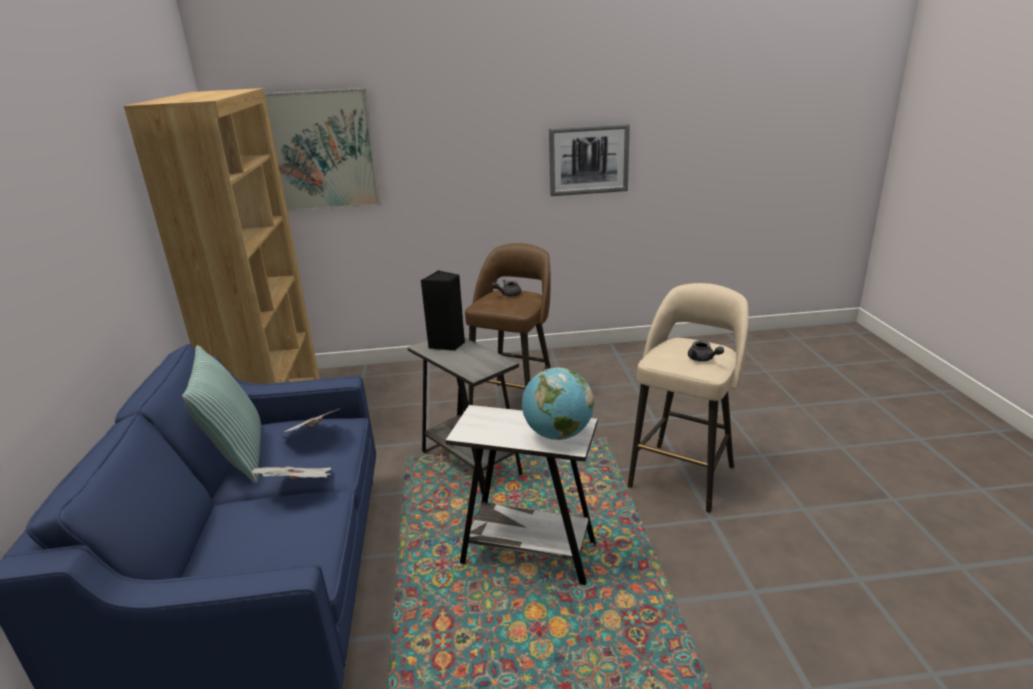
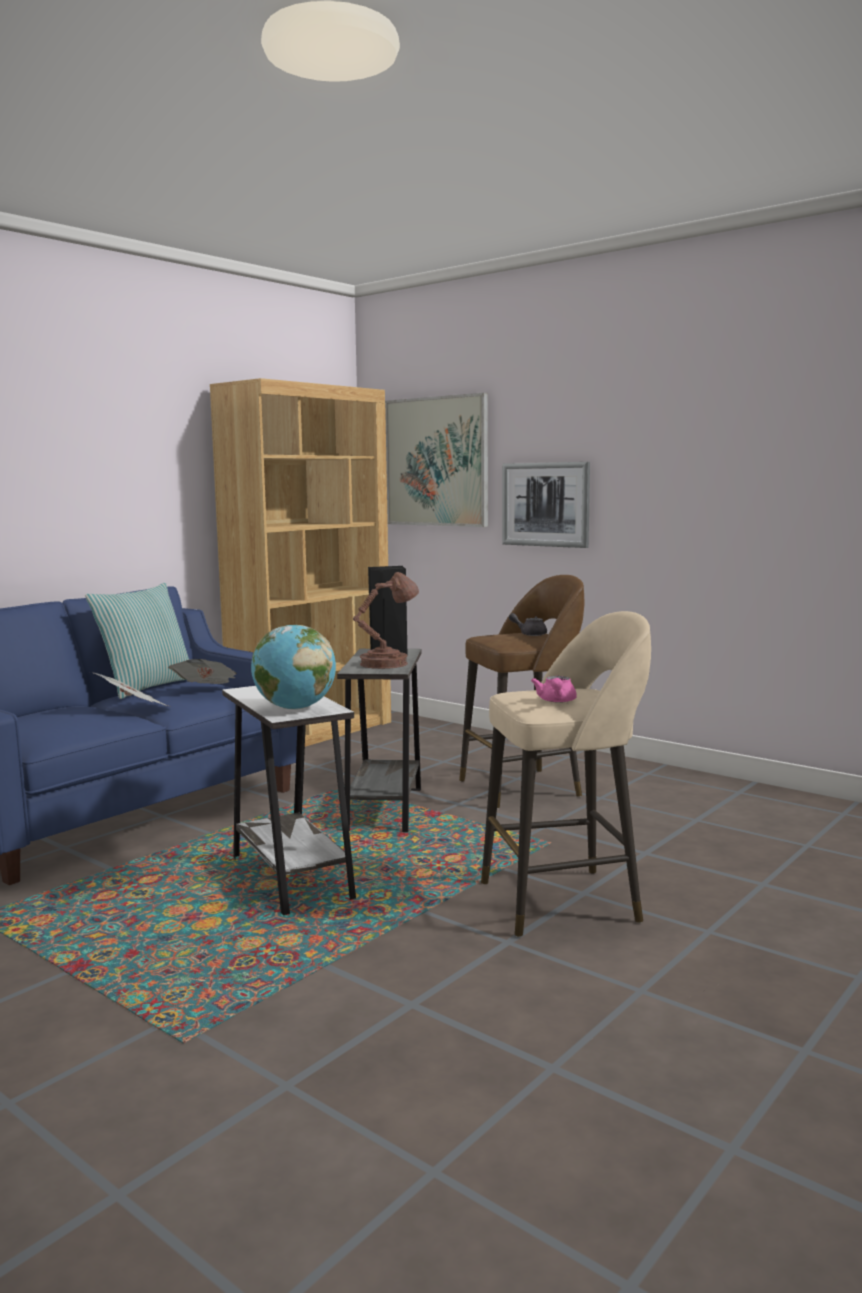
camera: 45 degrees right, 15 degrees down
picture [549,124,630,196] -> picture moved to [502,462,590,548]
grey teapot [688,341,724,362] -> pink teapot [531,676,577,703]
none -> brown table lamp [353,572,419,669]

